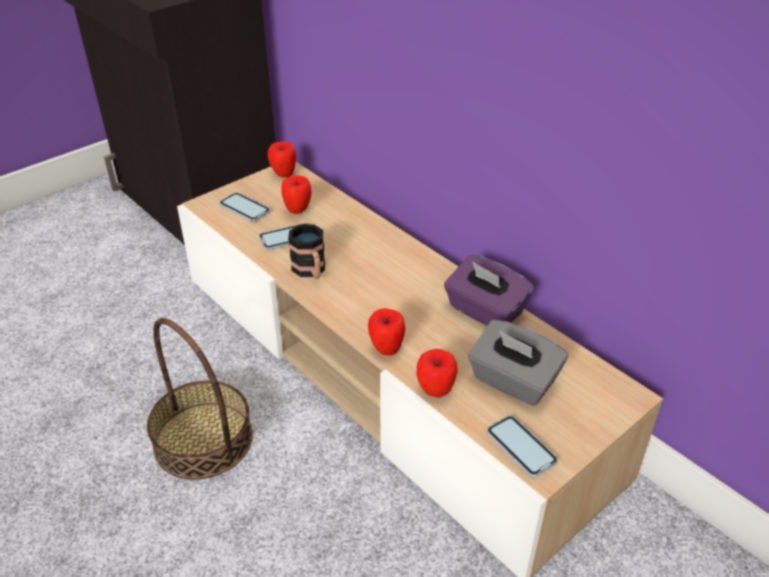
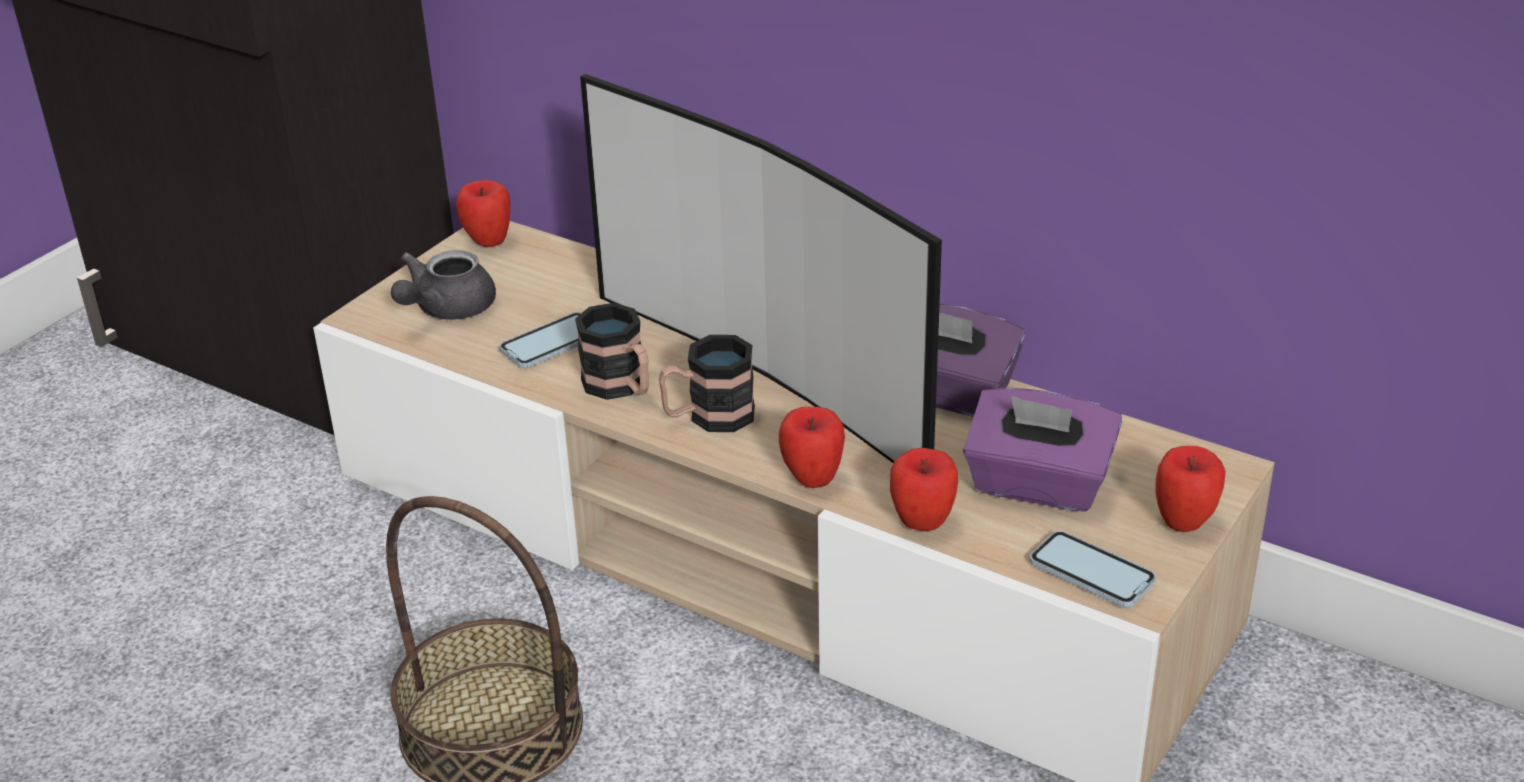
camera: 15 degrees left, 5 degrees down
phone [219,193,270,222] -> grey teapot [391,250,496,320]
apple [281,175,312,214] -> apple moved to [1155,446,1226,532]
grey tissue box [468,320,568,406] -> purple tissue box [963,387,1122,512]
none -> television [580,74,942,463]
none -> mug [659,335,755,432]

